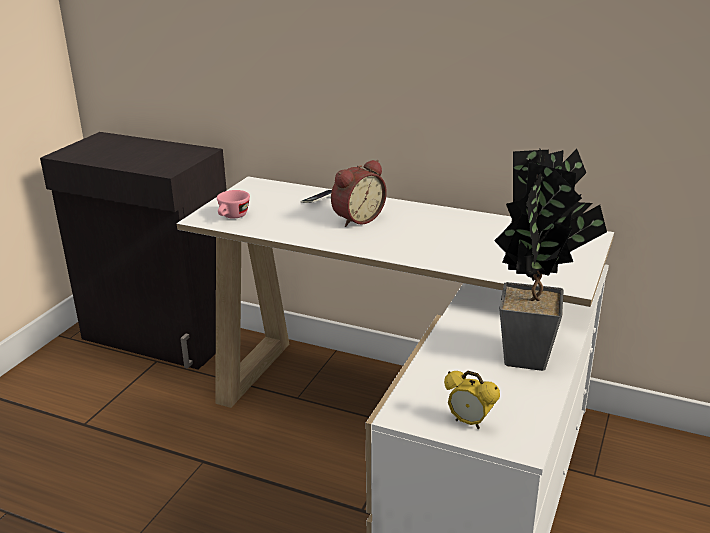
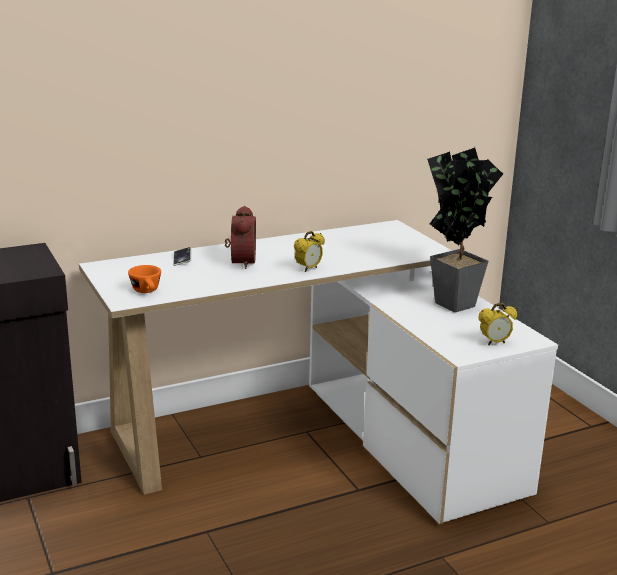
camera: 50 degrees left, 5 degrees down
pink cup [217,190,250,219] -> orange cup [128,265,161,293]
none -> alarm clock [294,231,325,272]

